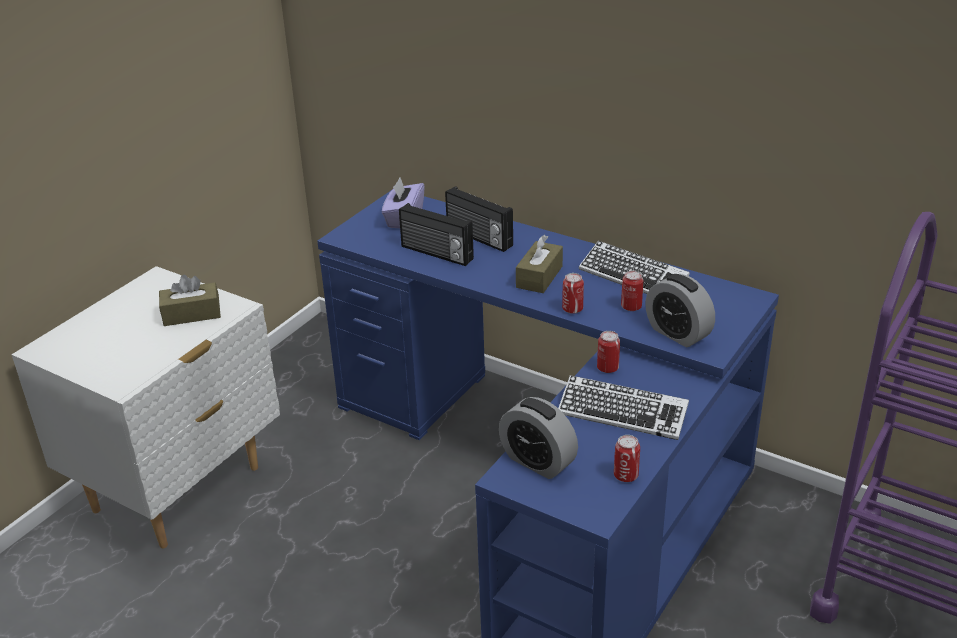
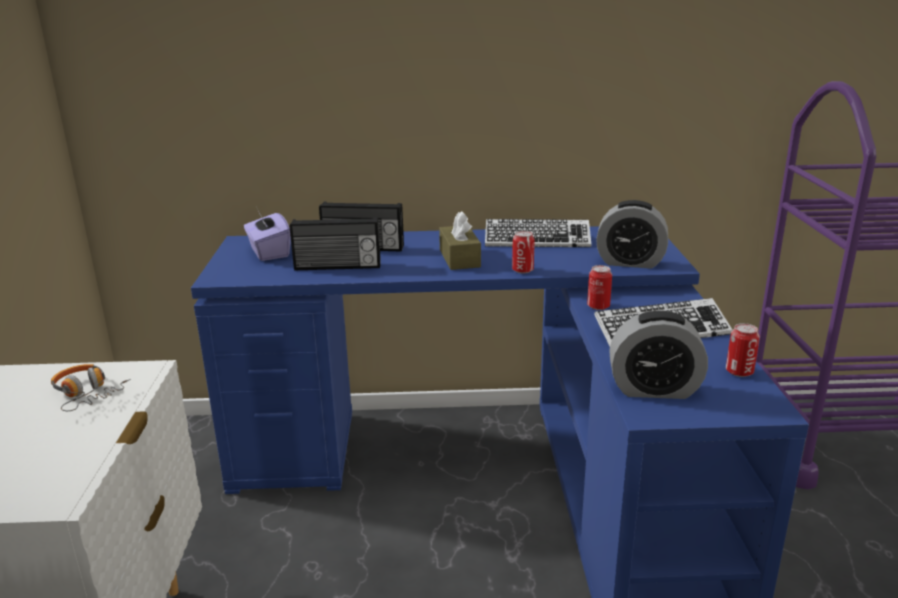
camera: 35 degrees left, 10 degrees down
brown tissue box [159,275,221,326] -> headphones [51,364,131,411]
can [621,271,643,311] -> none

